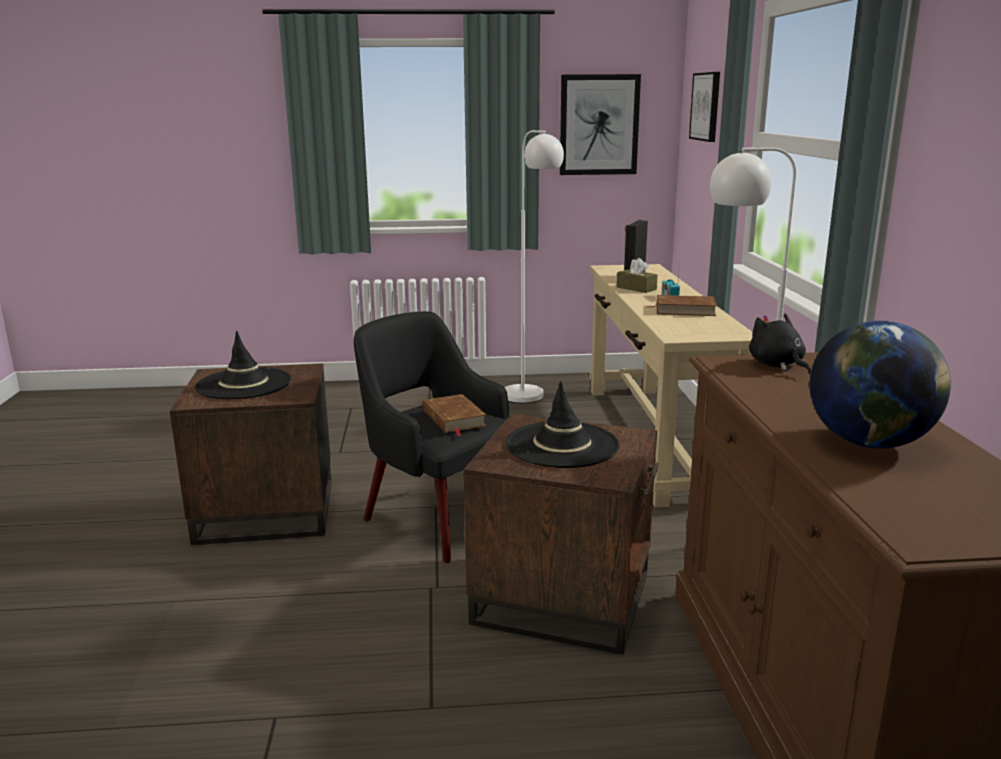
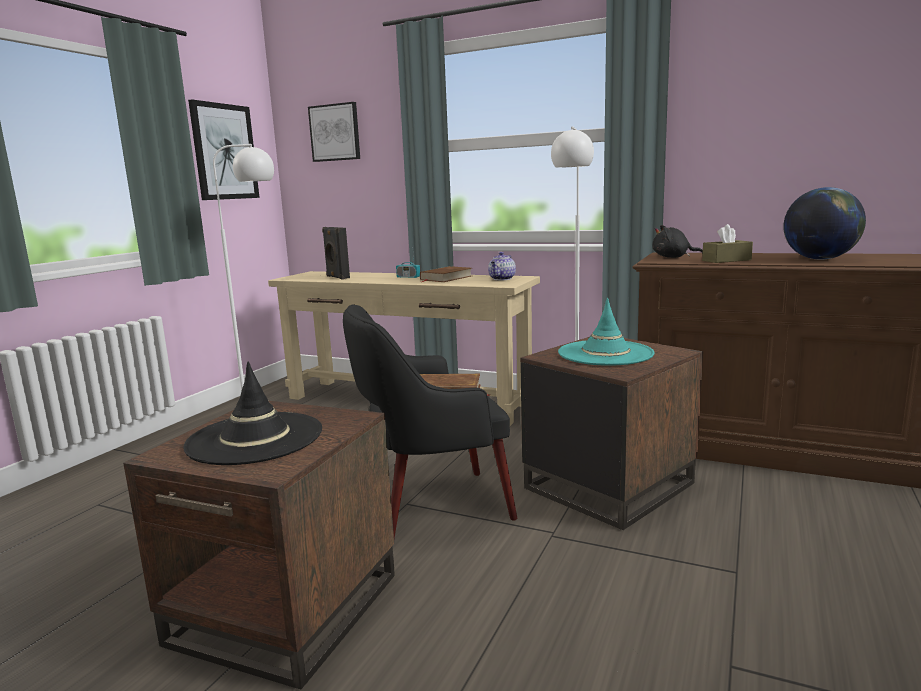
camera: 60 degrees left, 5 degrees down
black hat [506,381,620,468] -> turquoise hat [558,298,655,366]
brown tissue box [617,258,658,293] -> brown tissue box moved to [702,224,753,263]
none -> teapot [488,252,516,280]

